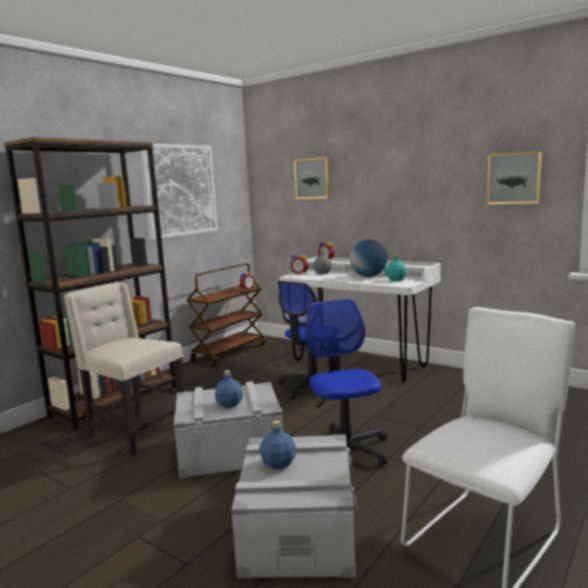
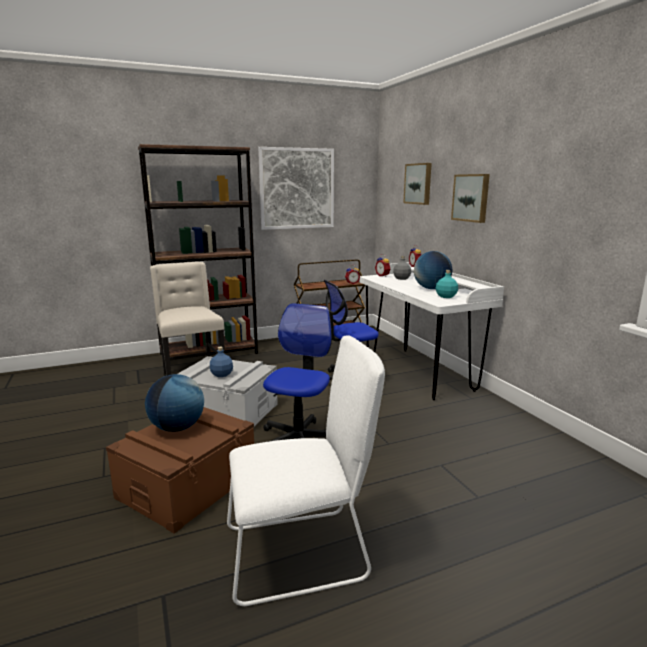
camera: 30 degrees right, 5 degrees up
grey storage box [231,434,358,578] -> brown storage box [106,407,254,534]
blue bottle [259,420,296,469] -> globe [145,374,204,432]
picture [487,151,543,204] -> picture moved to [451,174,490,223]

